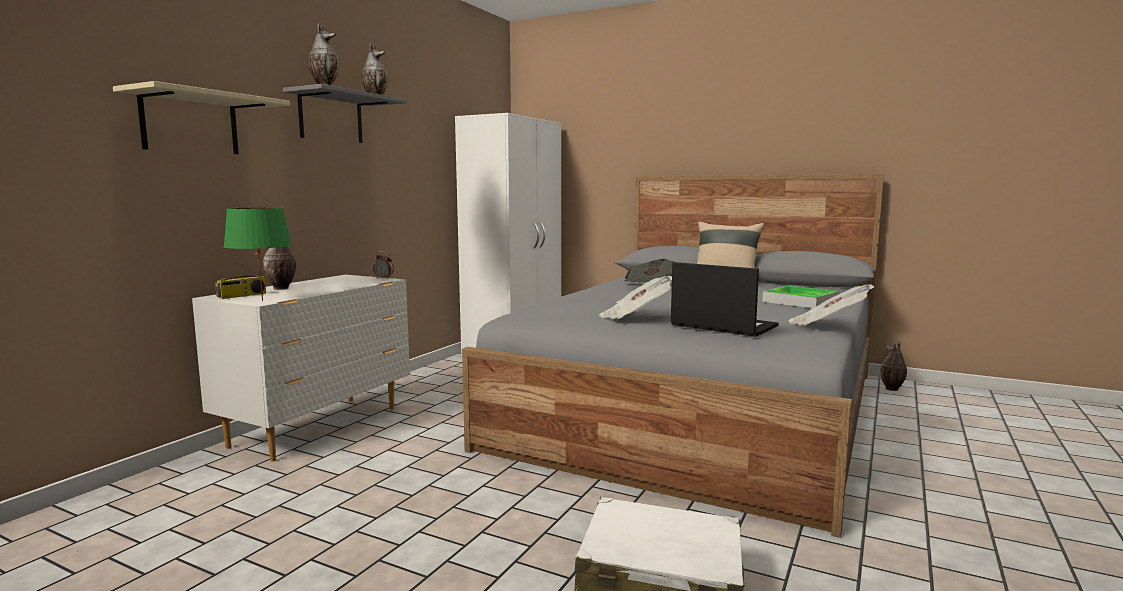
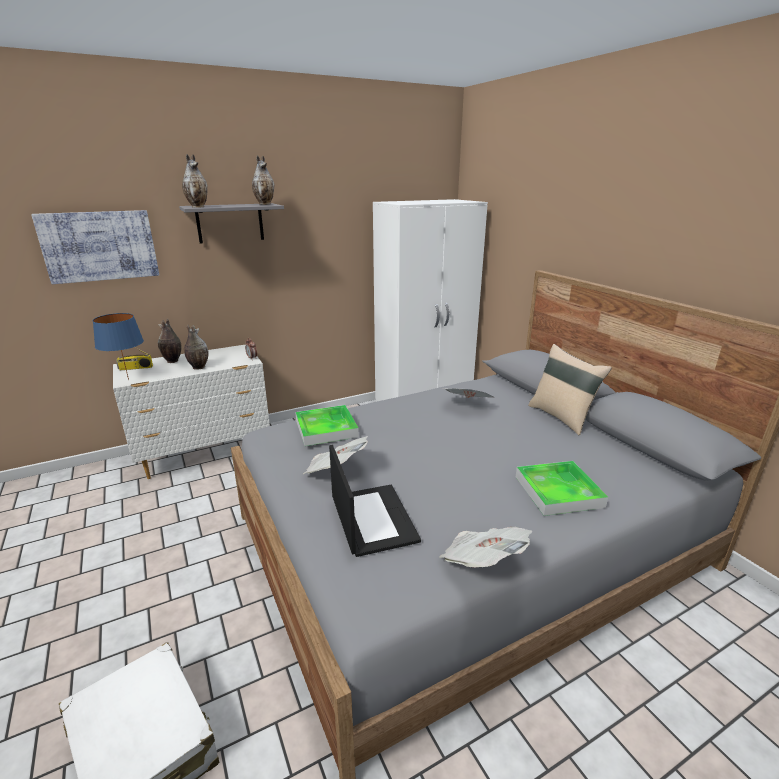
camera: 35 degrees right, 15 degrees up
beige shelf [113,81,290,154] -> picture [31,210,159,284]
green table lamp [224,207,292,301] -> blue table lamp [93,313,144,380]
vase [880,341,907,391] -> vase moved to [184,325,209,370]
none -> tray [295,405,359,446]

